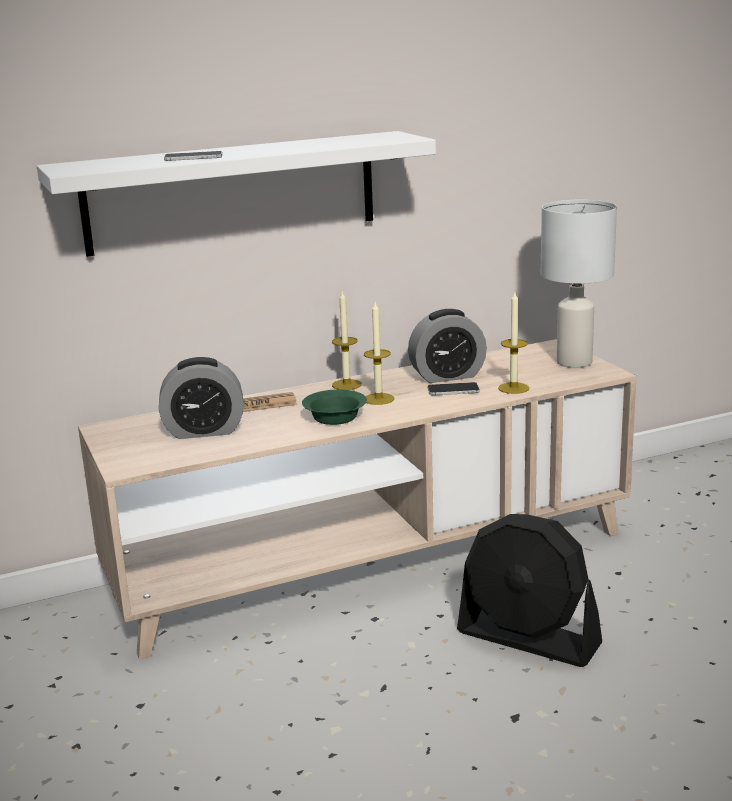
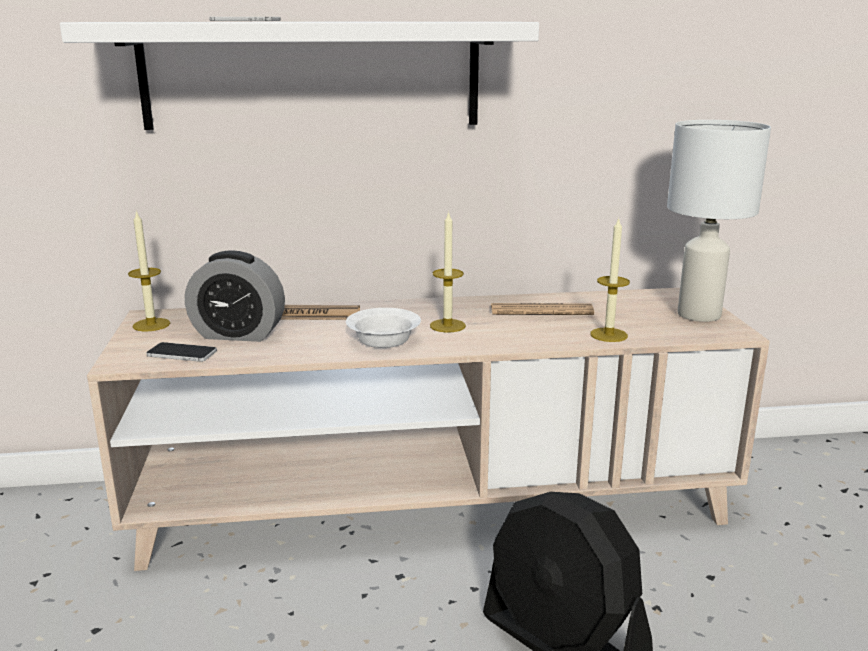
camera: 15 degrees right, 0 degrees up
green bowl [302,389,367,425] -> white bowl [346,308,421,348]
candle [332,291,362,390] -> candle moved to [128,210,170,332]
alarm clock [408,309,487,383] -> newspaper [491,303,594,315]
phone [428,382,480,395] -> phone moved to [146,342,217,362]

